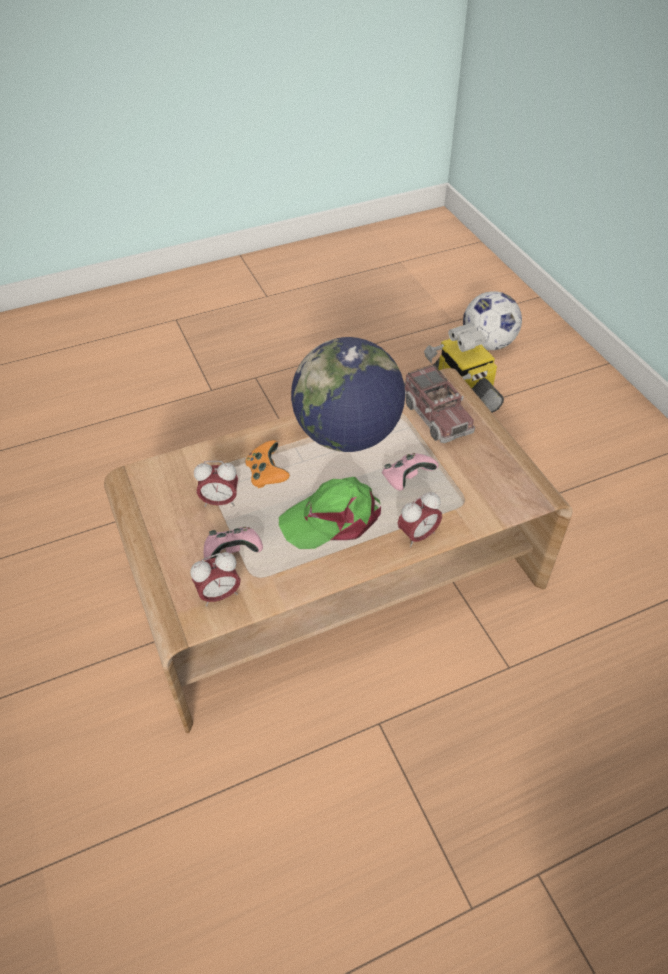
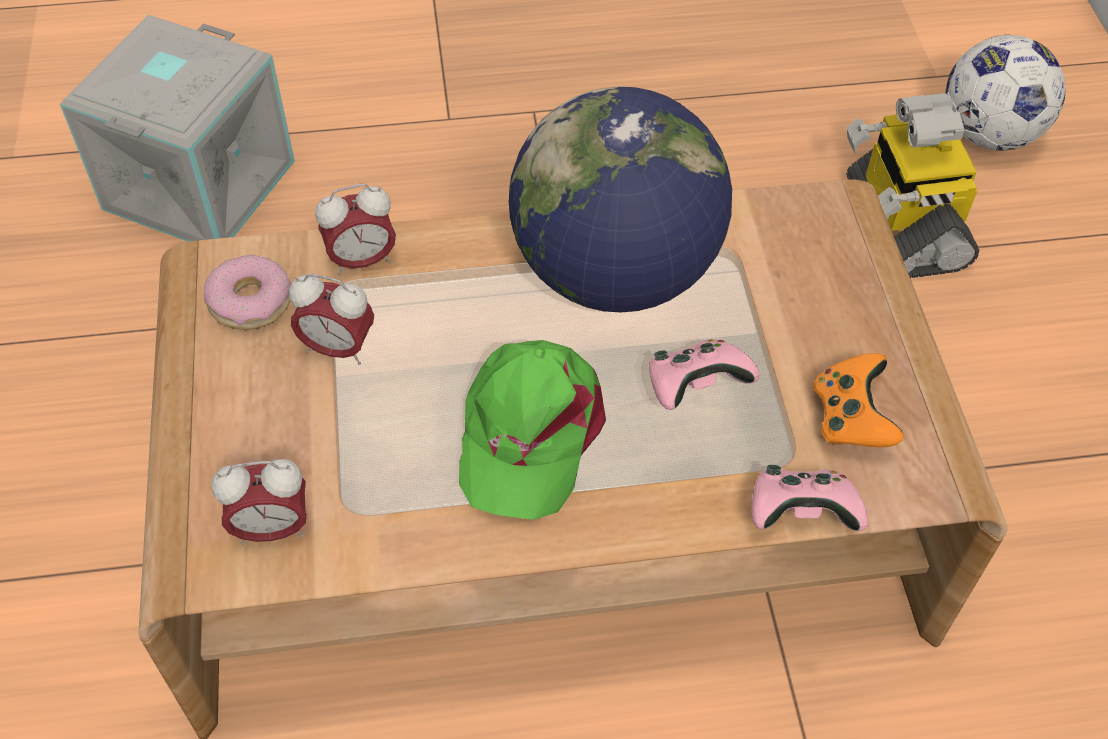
camera: 15 degrees right, 5 degrees up
pink game controller [203,527,263,561] -> pink game controller moved to [751,465,868,531]
orange game controller [245,440,290,488] -> orange game controller moved to [813,353,904,447]
green cap [279,477,381,549] -> green cap turned 75 degrees counterclockwise [459,340,606,520]
alarm clock [398,492,442,547] -> alarm clock moved to [315,184,396,276]
toy truck [404,364,475,443] -> none
none -> grey storage box [60,15,295,242]
none -> donut [204,254,291,330]

